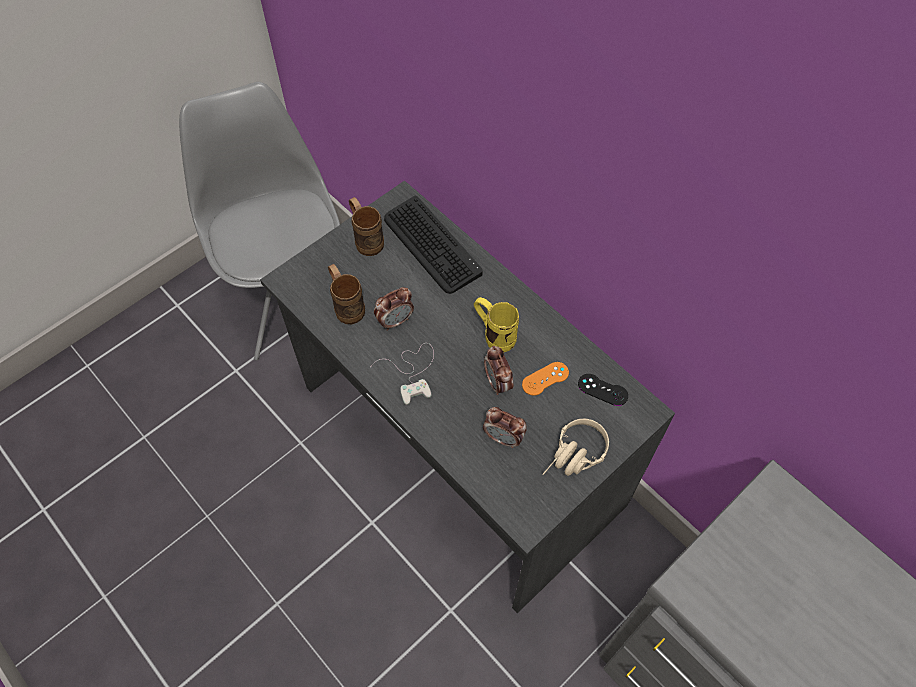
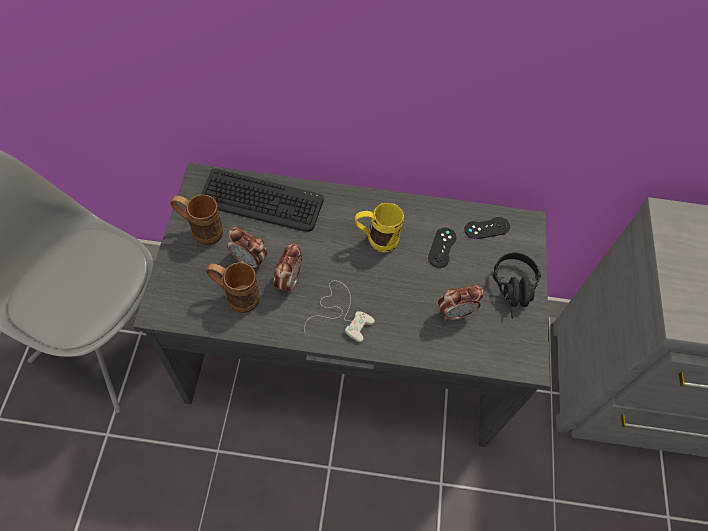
camera: 45 degrees left, 0 degrees up
alarm clock [484,346,513,395] -> alarm clock moved to [227,227,267,270]
orange game controller [522,362,569,396] -> black game controller [428,228,456,268]
beige headphones [542,419,609,476] -> black headphones [493,252,541,319]

